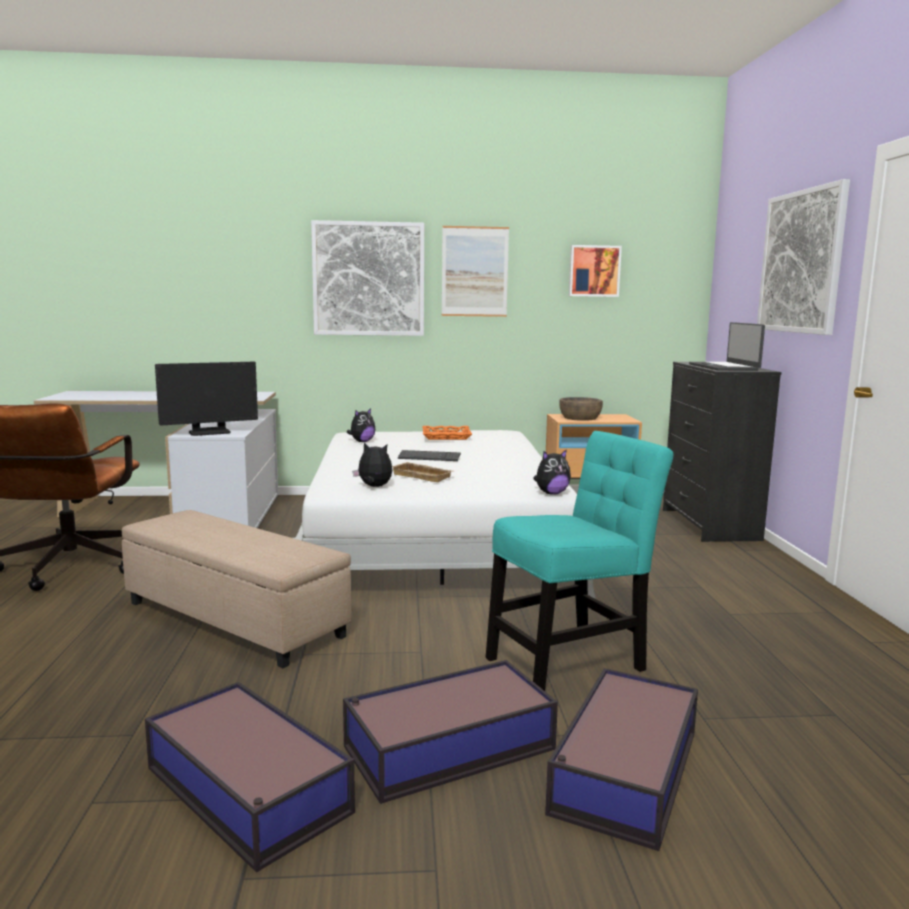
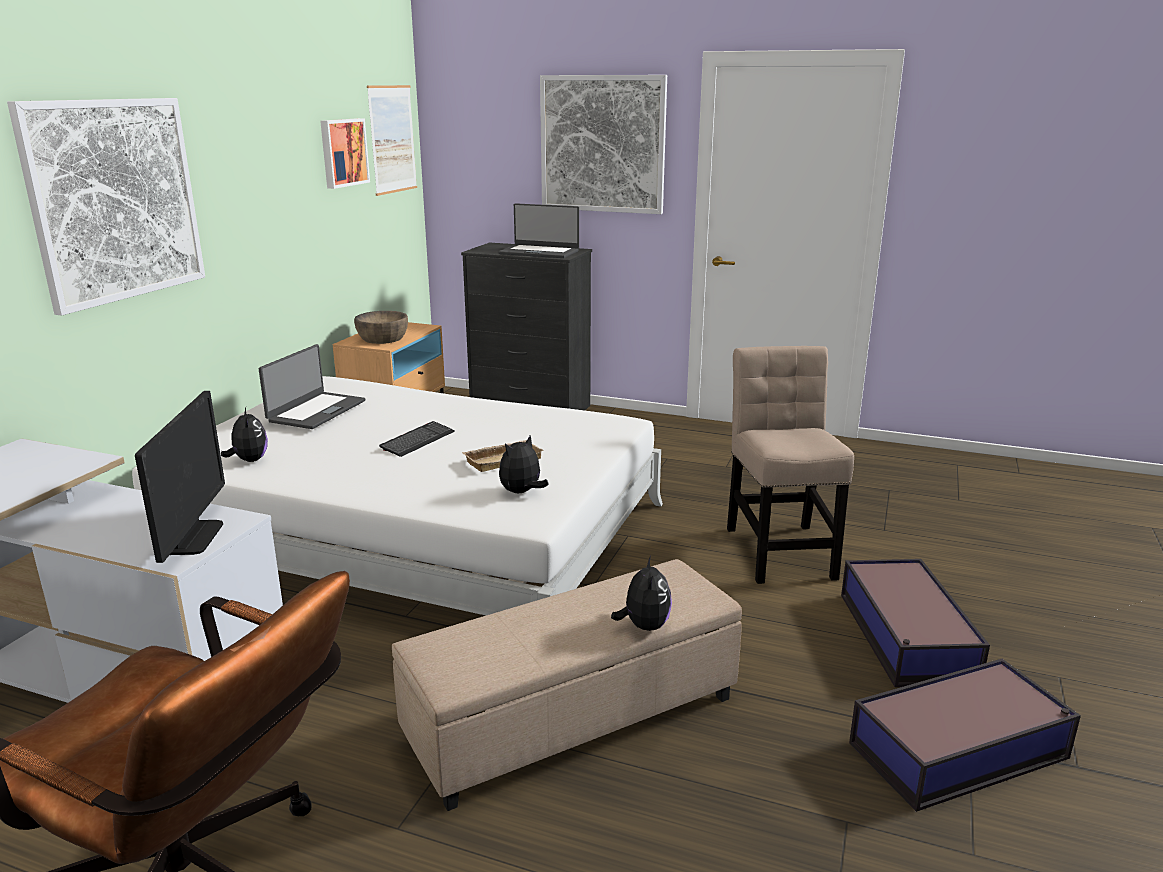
camera: 65 degrees left, 10 degrees up
orange tray [422,426,472,440] -> laptop [259,344,365,429]
picture [442,226,509,317] -> picture moved to [367,85,417,196]
turquoise chair [486,431,673,691] -> beige chair [727,346,854,584]
plush toy [533,449,571,495] -> plush toy moved to [611,556,672,631]
storage box [545,668,698,851] -> none

